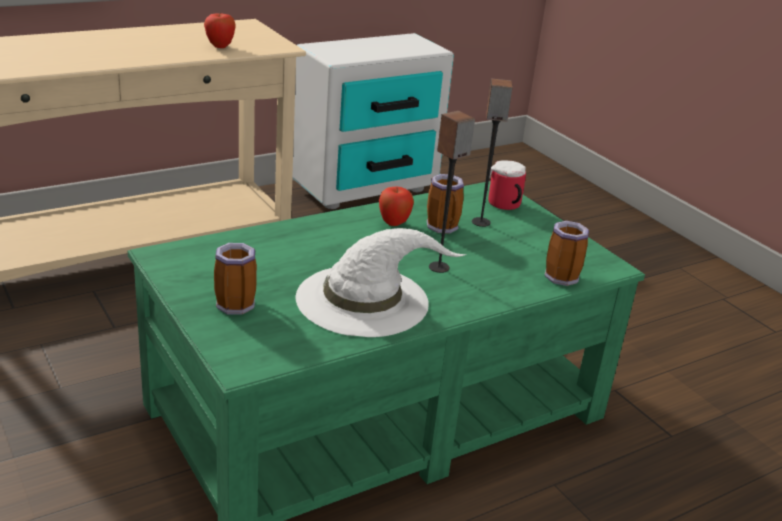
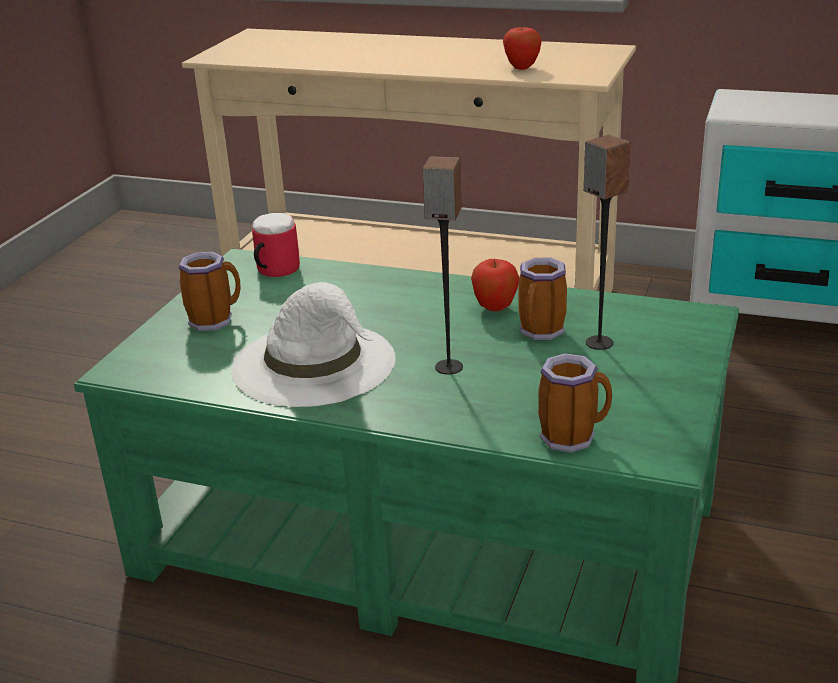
camera: 55 degrees right, 0 degrees up
mug [488,160,526,210] -> mug moved to [252,213,300,277]

